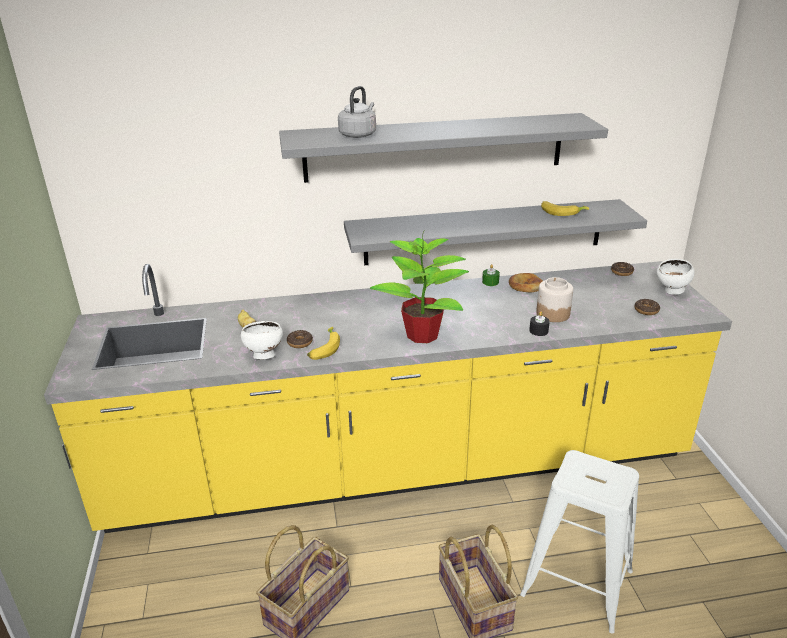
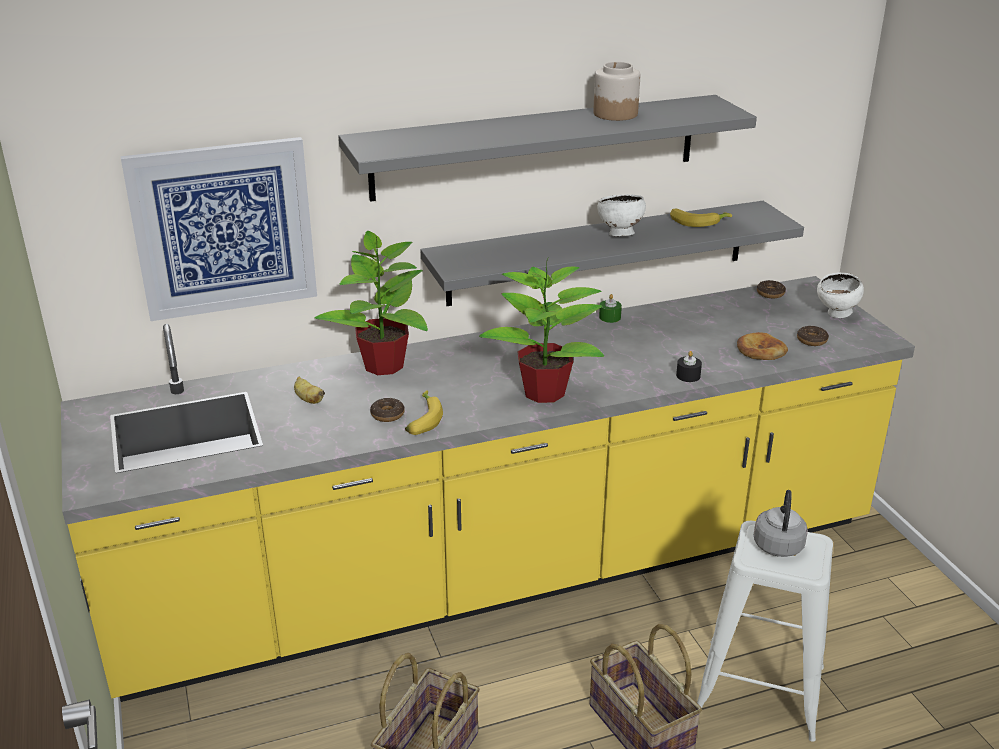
camera: 10 degrees left, 0 degrees up
white bowl [241,321,283,359] -> white bowl moved to [597,194,646,236]
grey kettle [338,86,376,138] -> grey kettle moved to [754,490,808,557]
bread [509,273,543,292] -> bread moved to [737,332,788,360]
jar [536,277,573,322] -> jar moved to [593,62,640,121]
none -> picture [120,137,317,321]
none -> potted plant [315,231,428,375]

